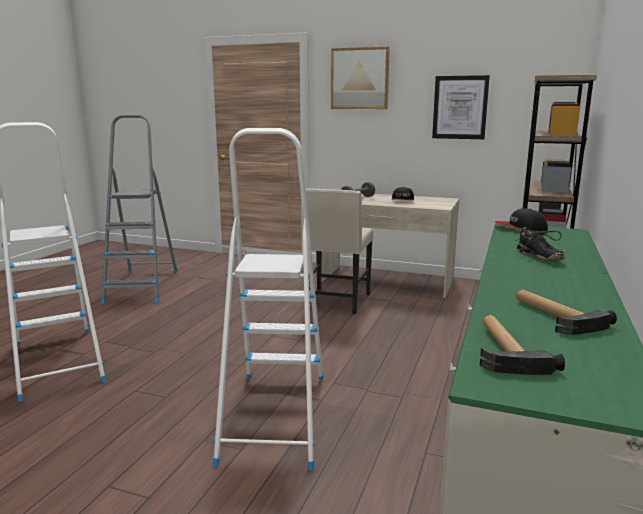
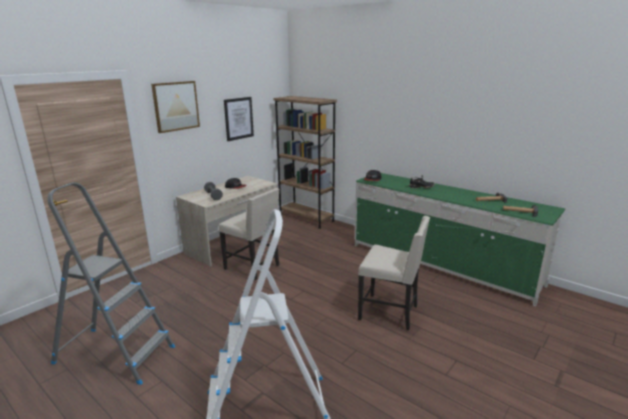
camera: 70 degrees left, 5 degrees up
white step ladder [213,128,323,471] -> beige chair [358,216,430,330]

